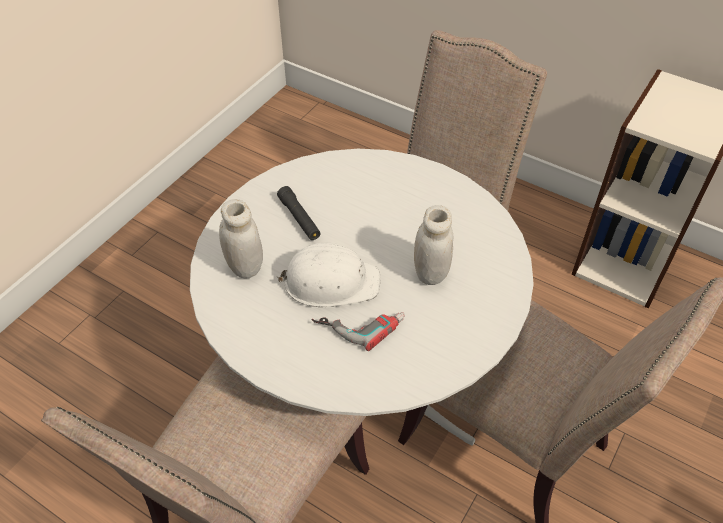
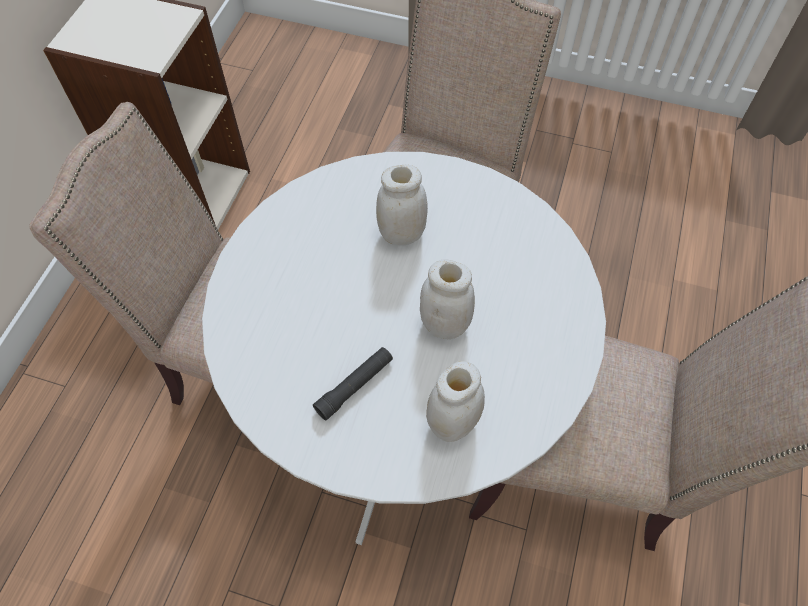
camera: 105 degrees left, 10 degrees up
white hard hat [276,243,380,307] -> white jar [420,259,475,339]
power drill [312,312,405,351] -> none

